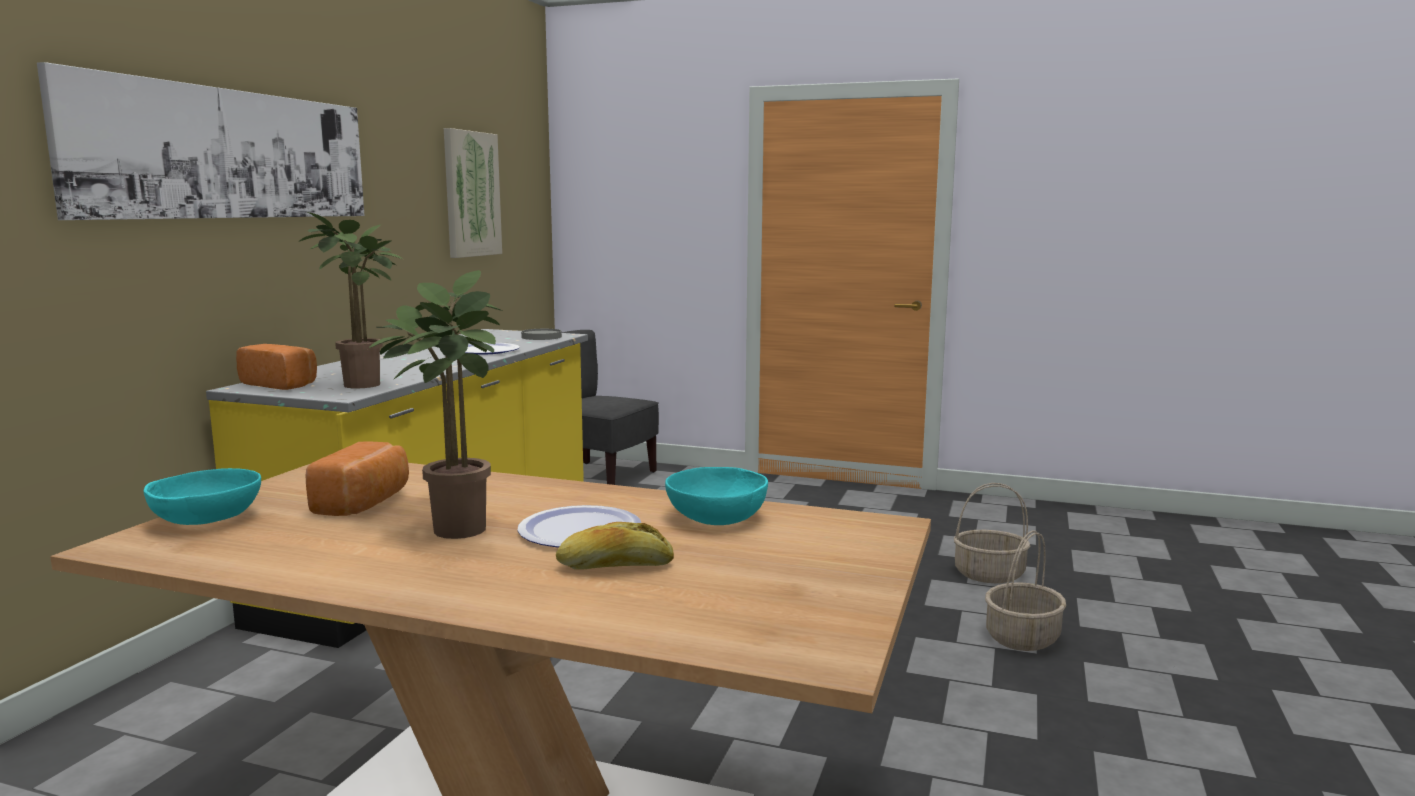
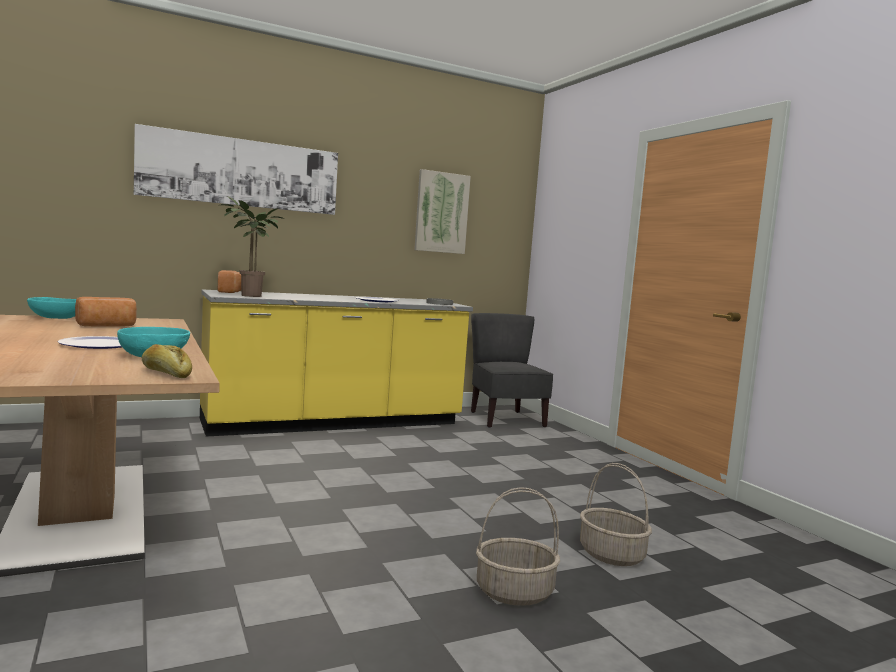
camera: 45 degrees right, 5 degrees down
potted plant [369,270,502,539] -> none
bread [556,522,674,570] -> bread moved to [142,344,192,378]

